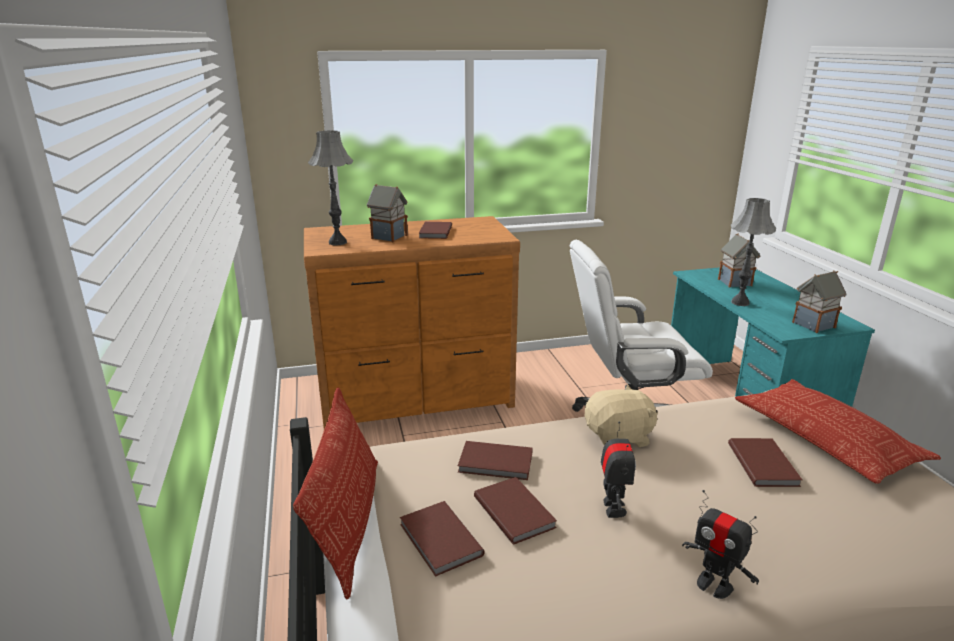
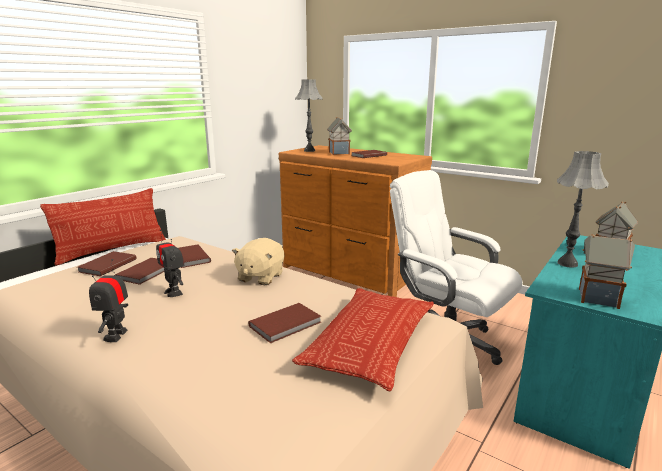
camera: 50 degrees right, 5 degrees down
beige plush toy [585,384,658,447] -> beige plush toy turned 75 degrees clockwise [232,238,285,285]
toy robot [601,421,636,518] -> toy robot turned 90 degrees clockwise [156,230,184,297]

